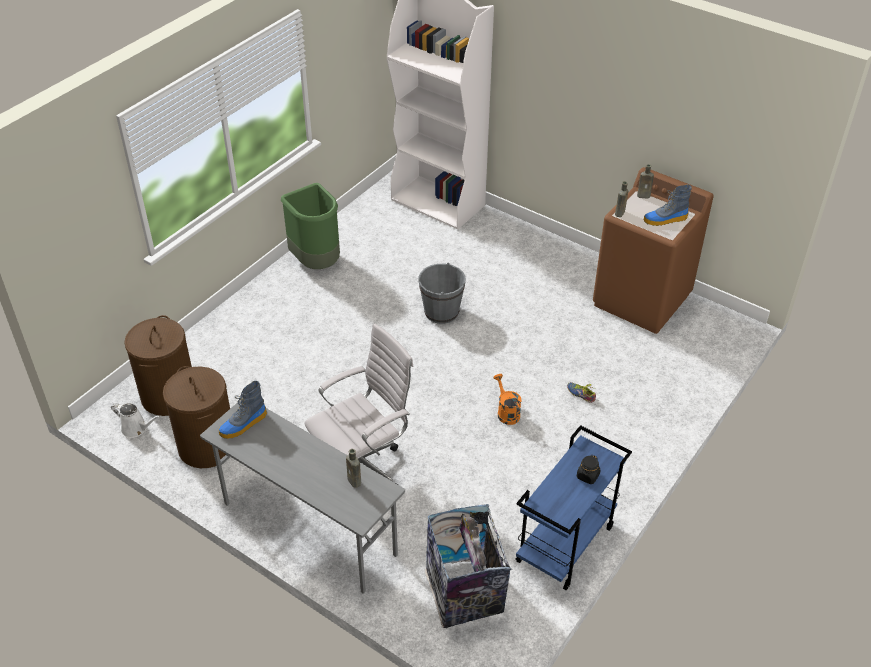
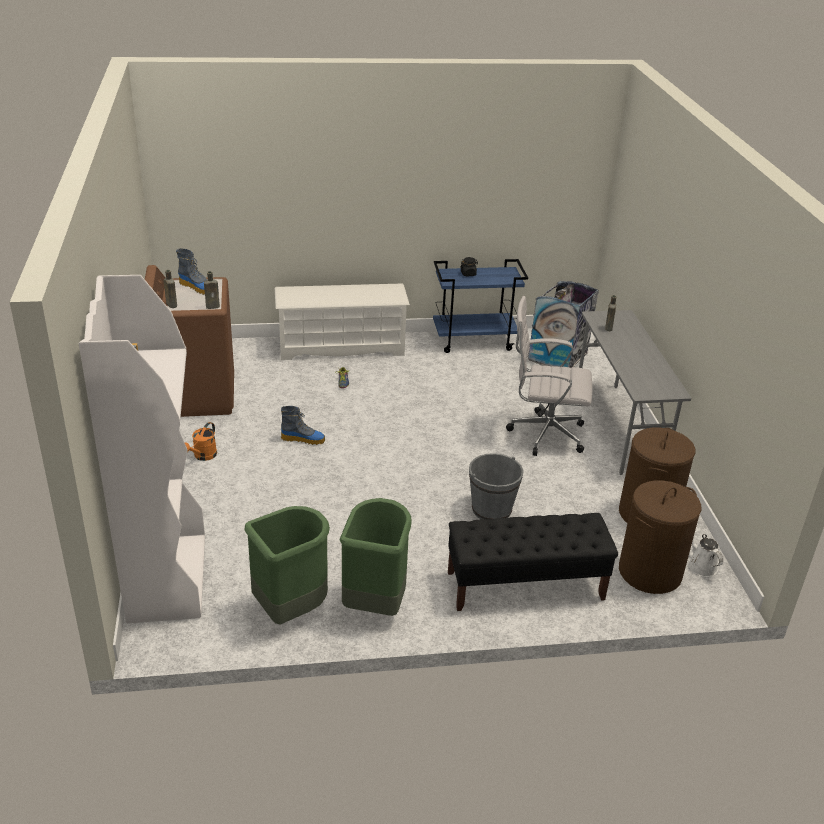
camera: 135 degrees left, 10 degrees down
boot [219,381,267,439] -> boot moved to [281,406,325,445]
grey bucket [418,263,466,324] -> grey bucket moved to [469,453,524,520]
orange watering can [493,374,521,425] -> orange watering can moved to [184,422,217,461]
none -> green trash can [245,506,330,625]
none -> white shoe rack [275,284,410,360]
none -> black bench [448,513,618,611]

